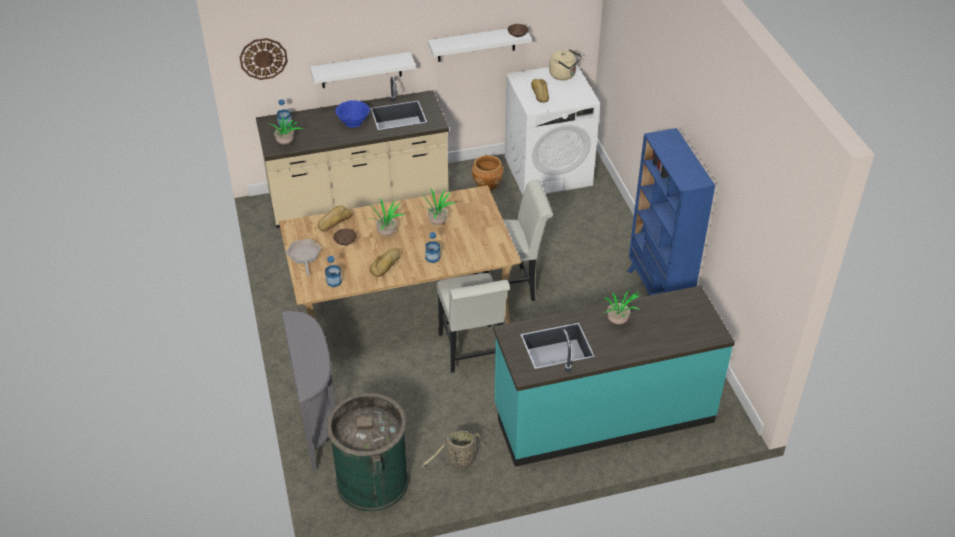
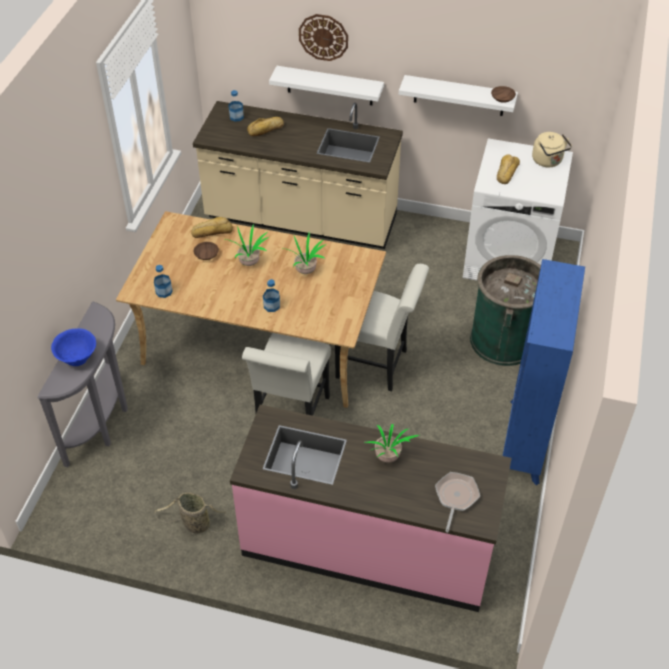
camera: 30 degrees right, 5 degrees up
wall clock [240,38,288,80] -> wall clock moved to [299,14,348,61]
potted plant [267,117,304,145] -> none
frying pan [286,239,321,276] -> frying pan moved to [435,472,480,532]
green trash can [327,393,409,512] -> green trash can moved to [470,255,541,366]
blue bowl [335,100,370,128] -> blue bowl moved to [51,328,96,366]
bread [369,248,401,277] -> bread moved to [247,117,284,136]
brown planter [472,155,503,190] -> none
turquoise counter [493,286,735,467] -> pink counter [230,405,512,612]

